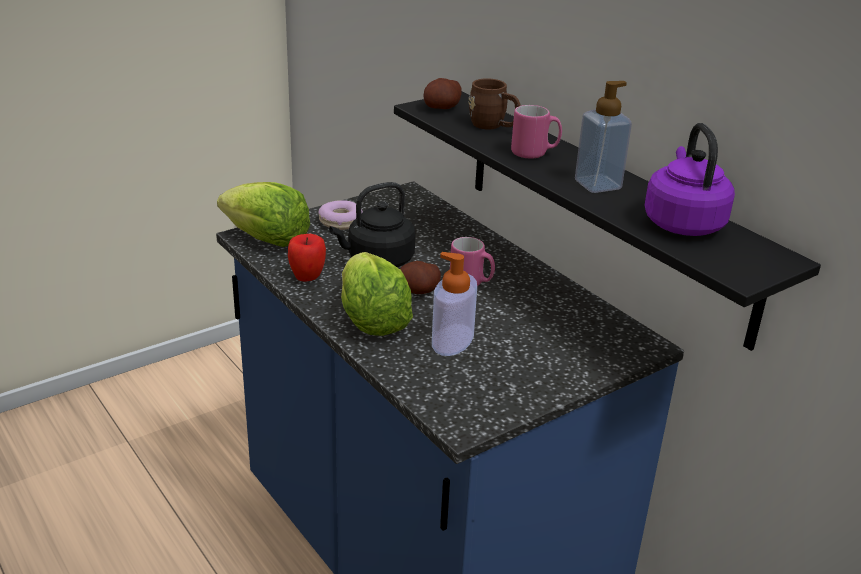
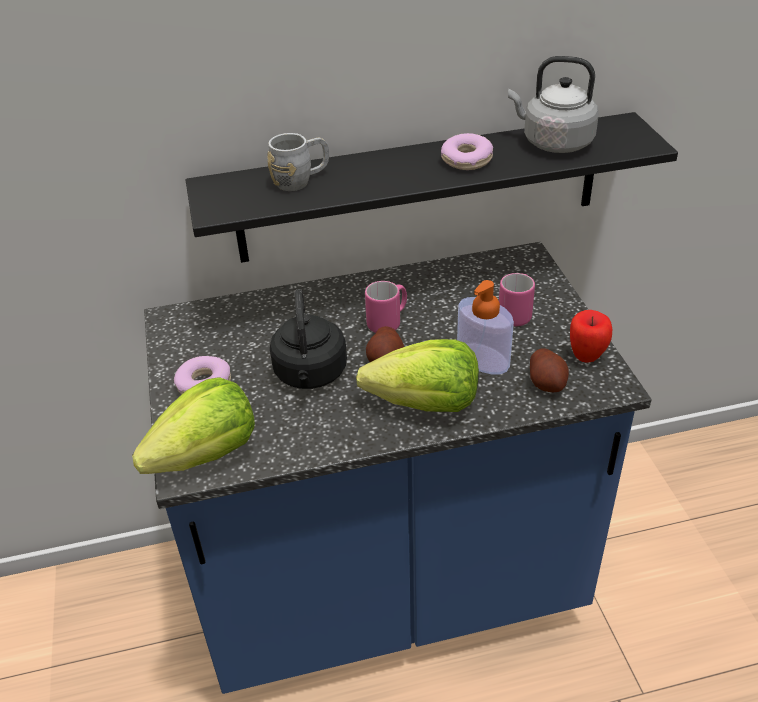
camera: 65 degrees left, 10 degrees up
apple [288,234,326,282] -> apple moved to [570,310,612,363]
potato [424,78,462,109] -> potato moved to [530,348,569,392]
brown mug [469,78,521,129] -> grey mug [267,133,329,191]
pink mug [511,105,562,159] -> pink mug moved to [499,273,535,326]
soap dispenser [575,81,632,193] -> donut [441,133,493,170]
purple kettle [644,123,735,236] -> grey kettle [508,56,599,153]

